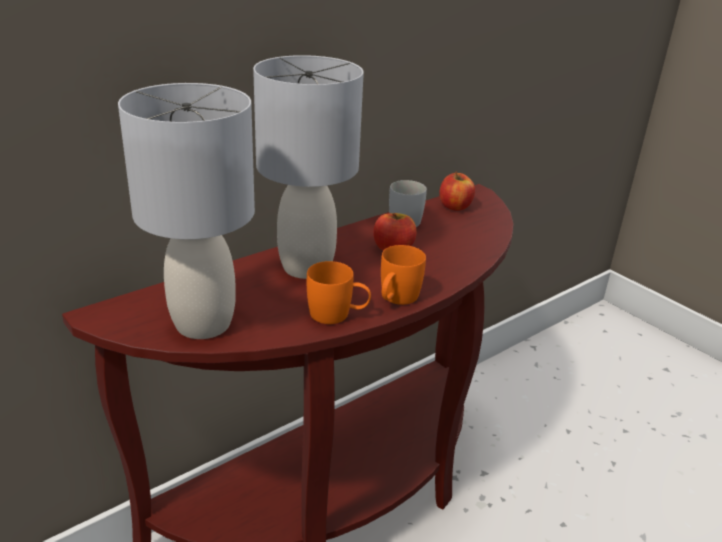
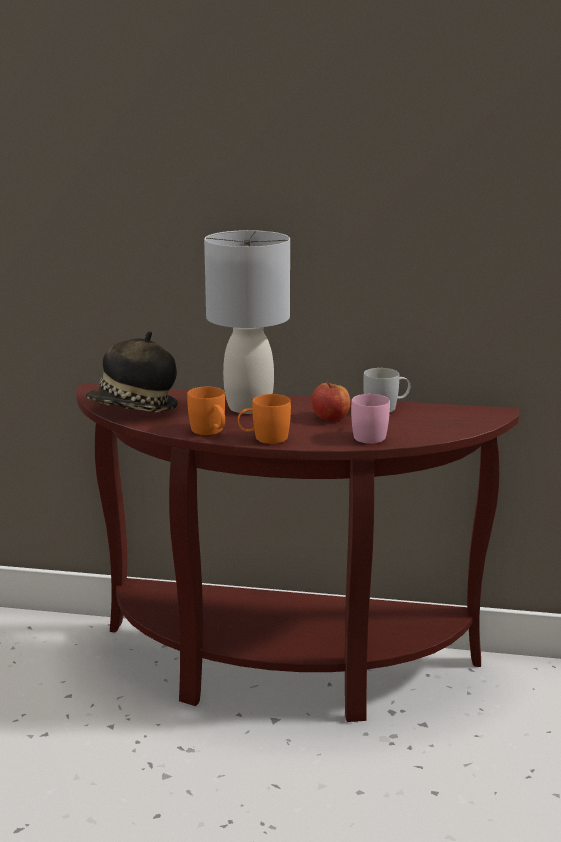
camera: 50 degrees right, 10 degrees down
grey table lamp [118,83,255,339] -> hat [86,331,178,412]
apple [439,172,475,211] -> none
none -> pink mug [351,394,390,444]

